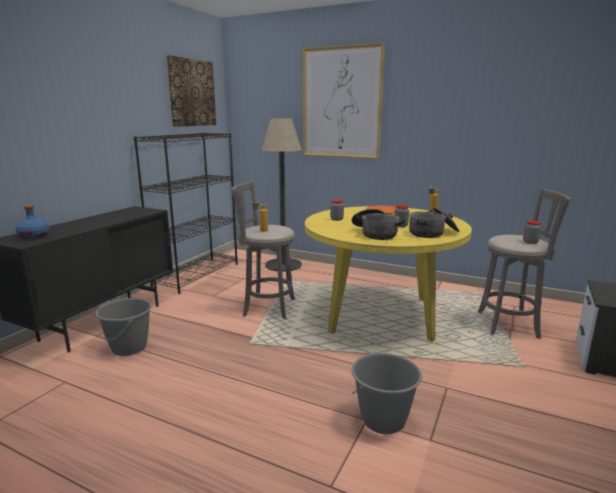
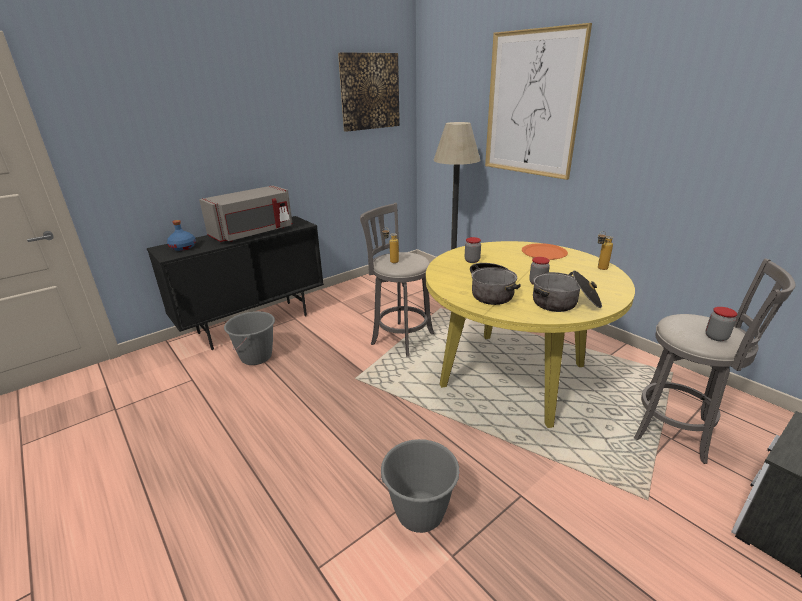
camera: 25 degrees right, 10 degrees up
black bookcase [134,133,238,294] -> none
none -> grey microwave [199,185,293,242]

